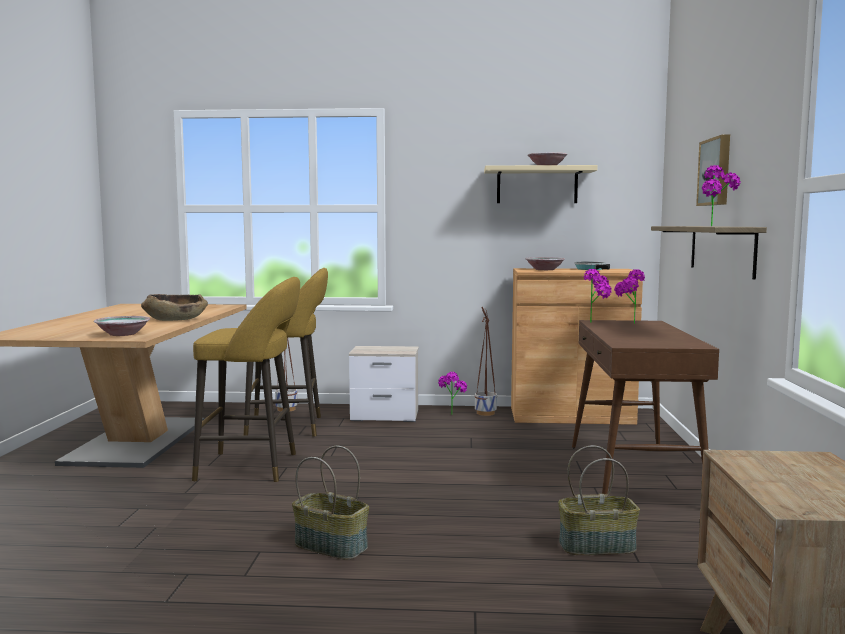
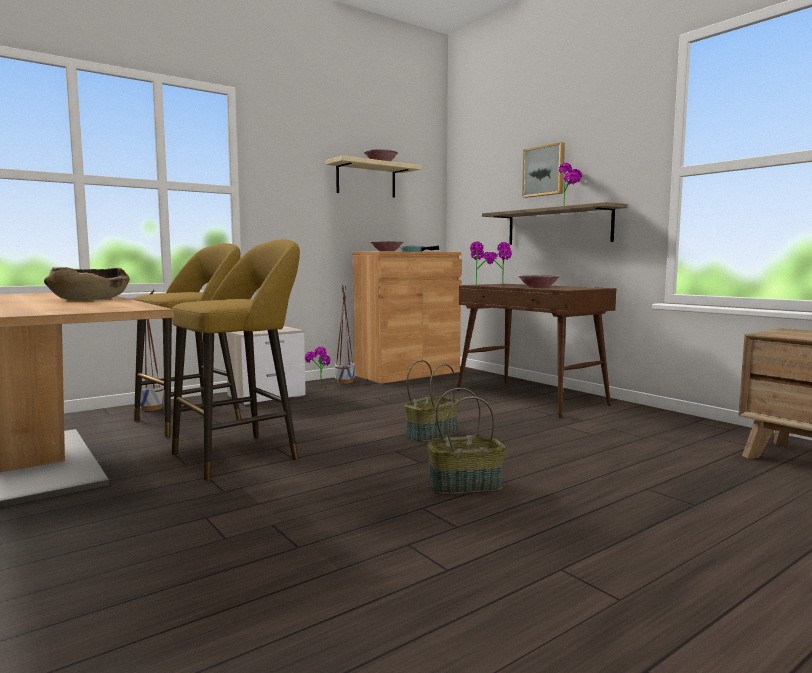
camera: 40 degrees left, 0 degrees up
bowl [93,316,150,336] -> bowl moved to [518,275,560,288]
basket [558,445,640,555] -> basket moved to [404,360,459,443]

